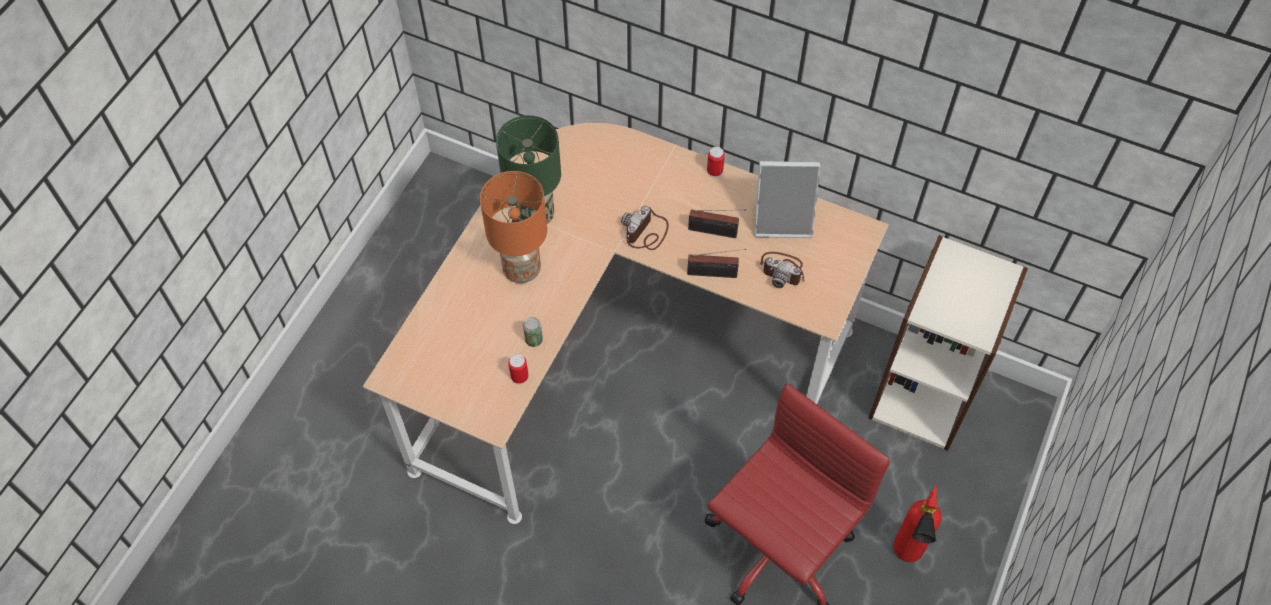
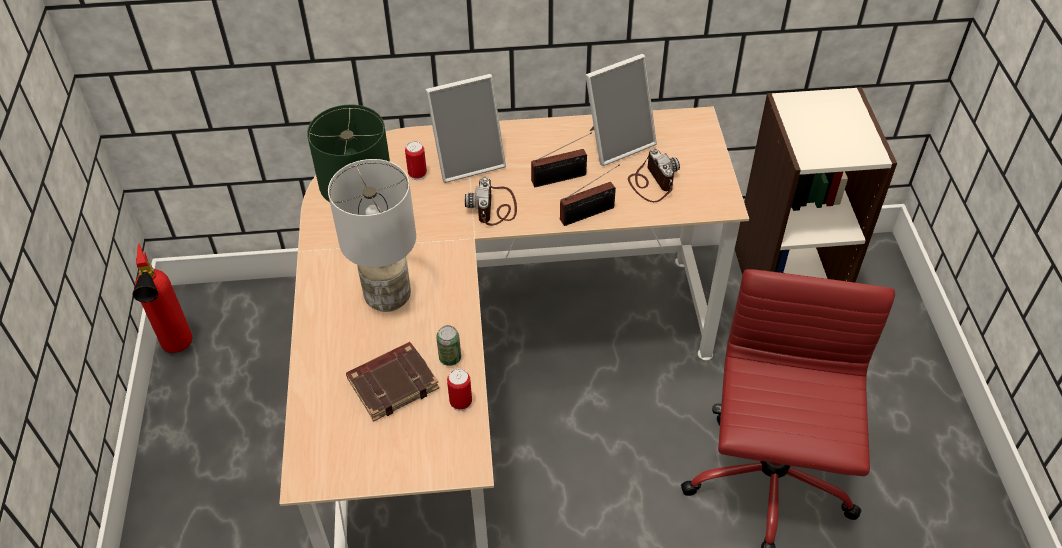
camera: 30 degrees left, 10 degrees down
orange table lamp [480,171,547,283] -> white table lamp [328,159,416,312]
can [707,146,725,177] -> can moved to [405,141,427,180]
camera [760,252,805,288] -> camera turned 105 degrees counterclockwise [628,149,680,202]
fire extinguisher [893,485,942,562] -> fire extinguisher moved to [132,243,192,353]
none -> brown book [346,342,439,421]
none -> picture frame [426,74,506,183]

